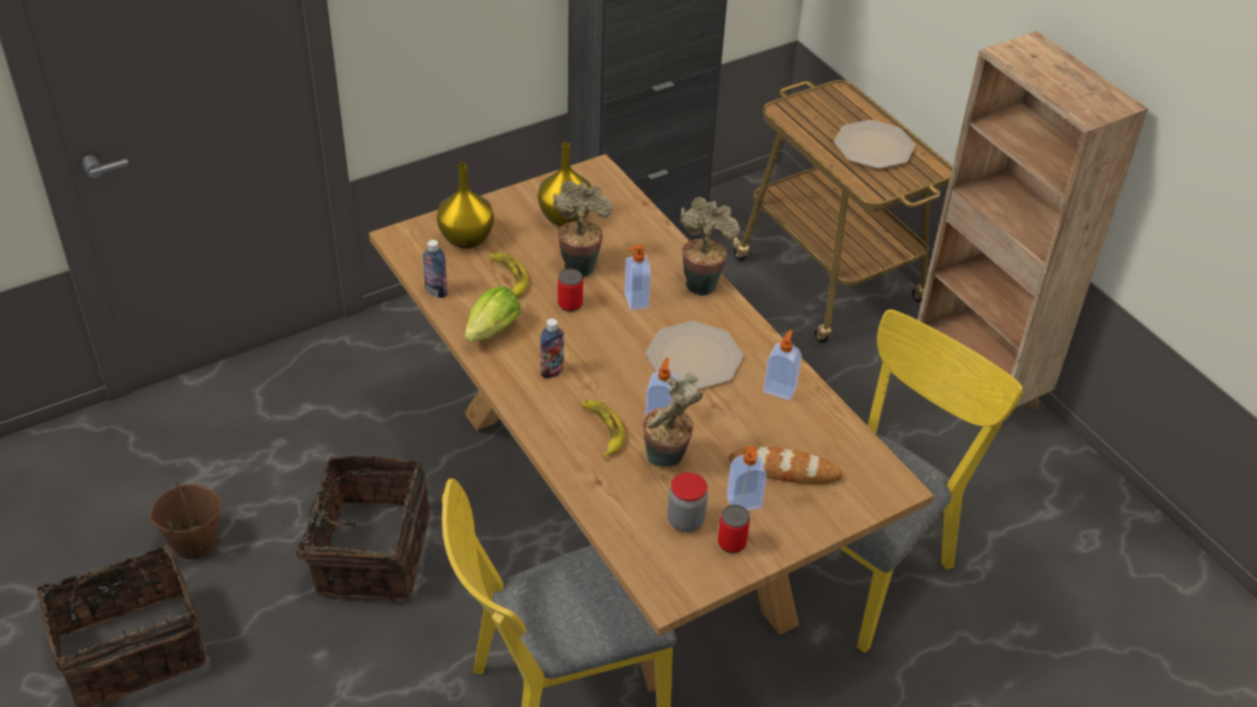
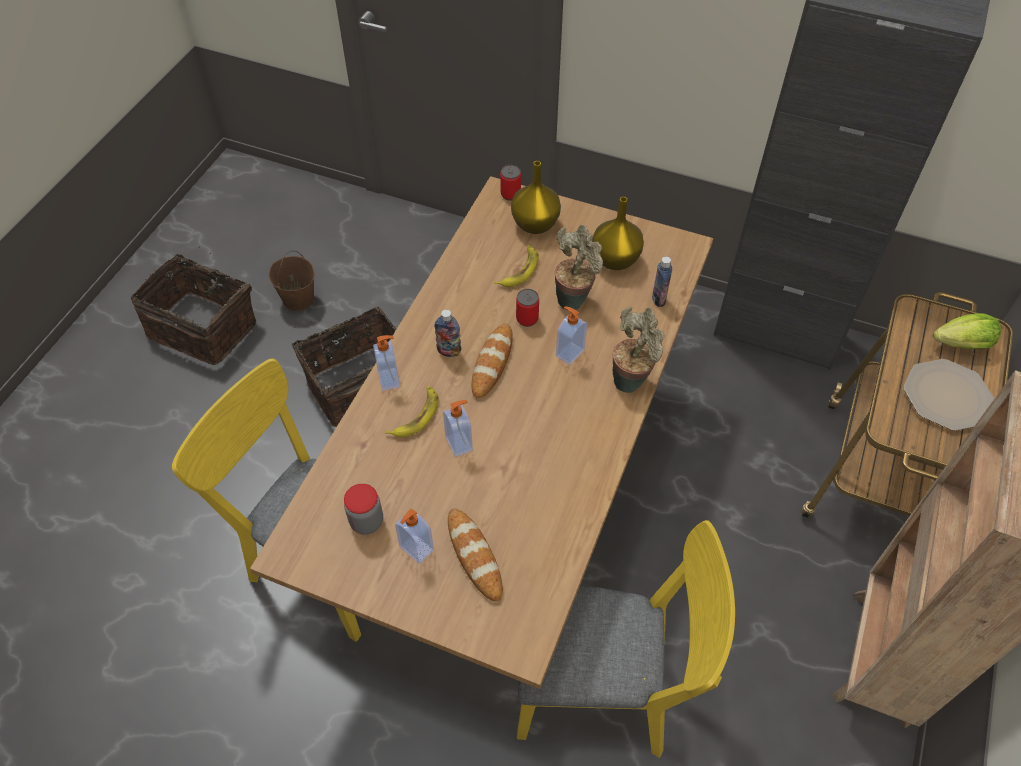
camera: 55 degrees right, 10 degrees up
bottle [423,240,448,298] -> bottle moved to [652,257,672,307]
lettuce [465,286,520,342] -> lettuce moved to [934,313,1001,349]
potted plant [643,373,703,467] -> none
plate [646,321,743,390] -> none
can [718,505,750,553] -> can moved to [500,165,521,201]
soap dispenser [763,330,802,400] -> soap dispenser moved to [373,335,400,391]
none -> bread [471,324,513,398]

